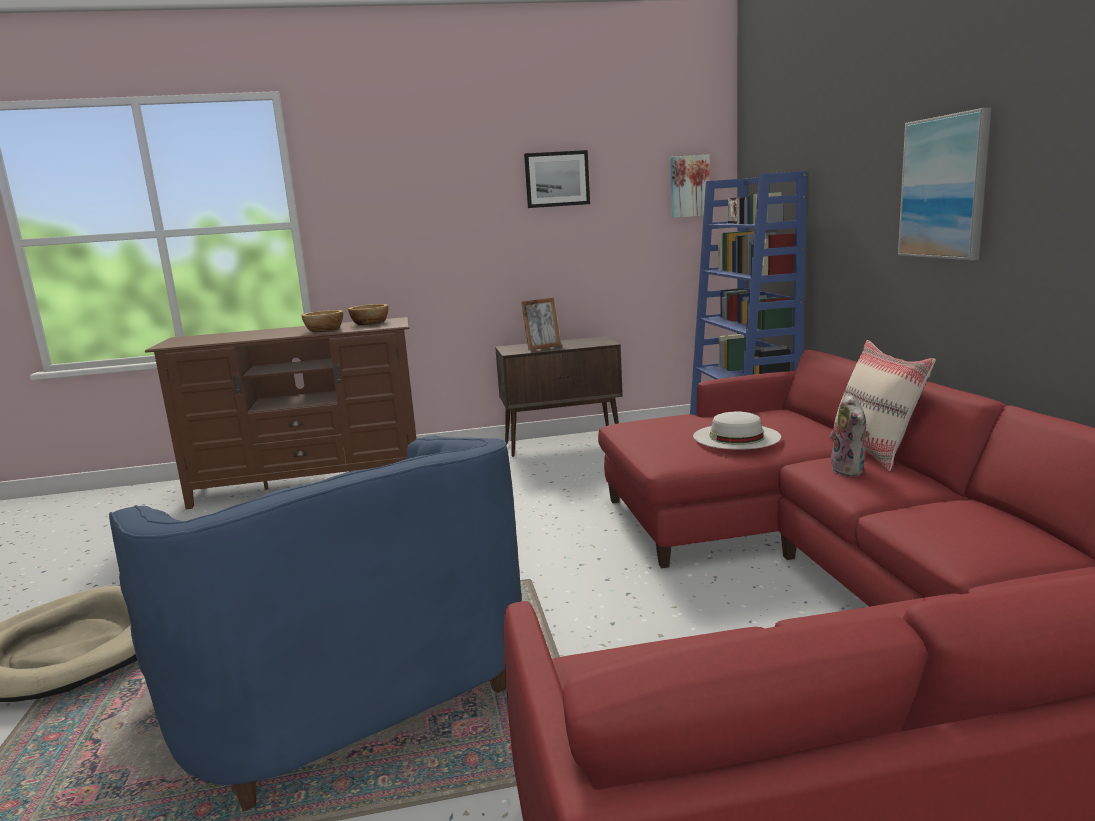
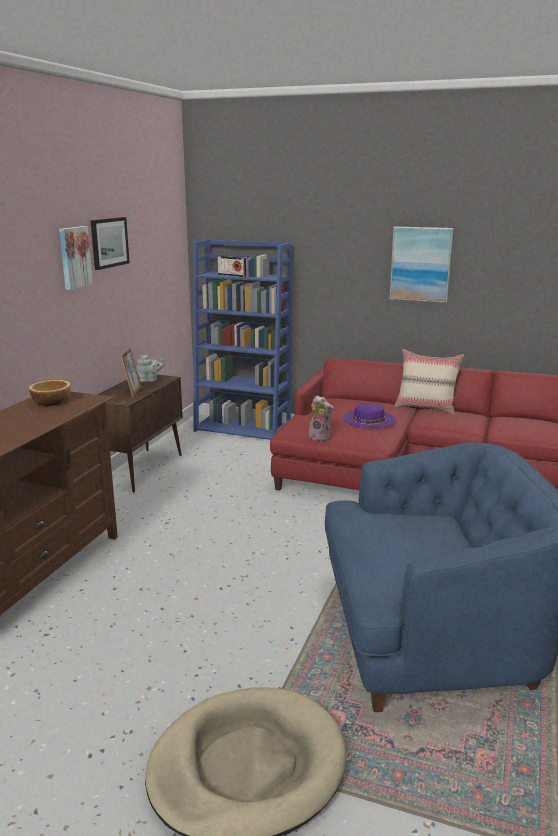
camera: 60 degrees left, 5 degrees up
bowl [302,310,343,332] -> none
picture [670,155,710,218] -> picture moved to [59,226,93,290]
white hat [693,411,781,450] -> purple hat [343,403,396,428]
plush toy [831,393,870,477] -> plush toy moved to [309,395,334,441]
none -> grey teapot [136,355,165,382]

